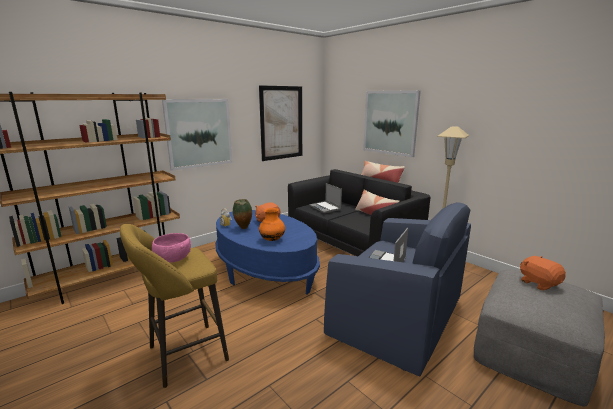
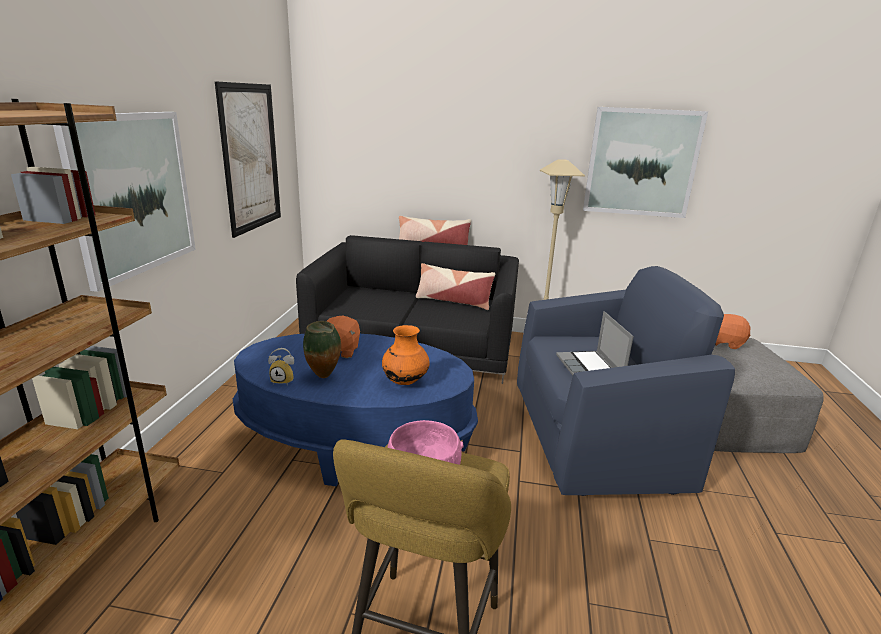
camera: 40 degrees left, 5 degrees up
laptop [309,183,342,213] -> none
picture [363,90,421,157] -> picture moved to [583,107,708,218]

